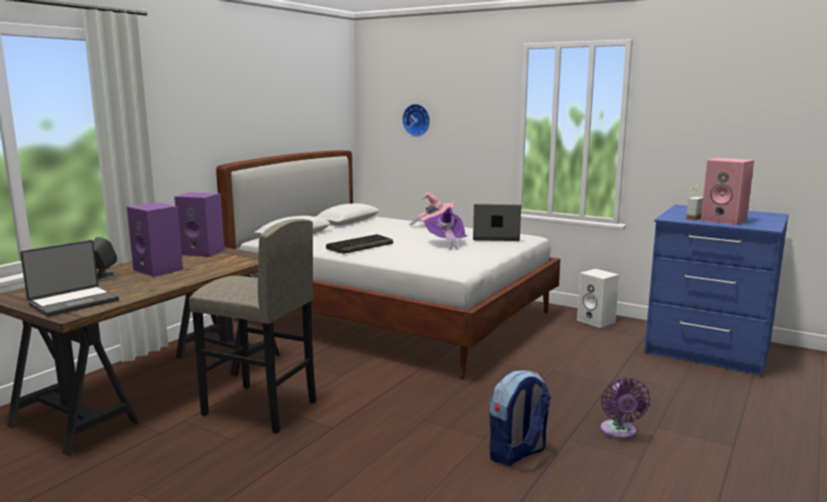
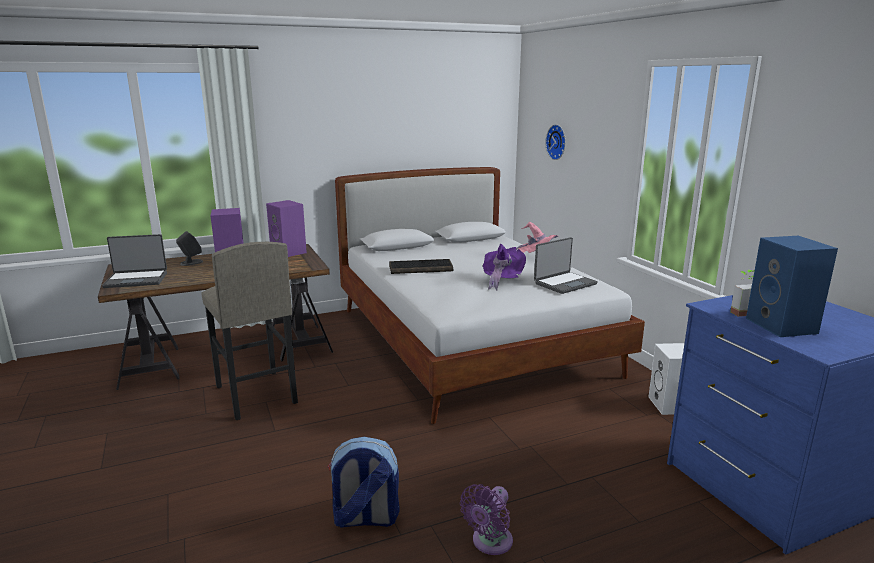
camera: 35 degrees right, 5 degrees up
laptop [473,204,521,241] -> laptop turned 105 degrees clockwise [534,237,598,294]
pink speaker [701,158,754,225] -> blue speaker [746,236,838,337]

